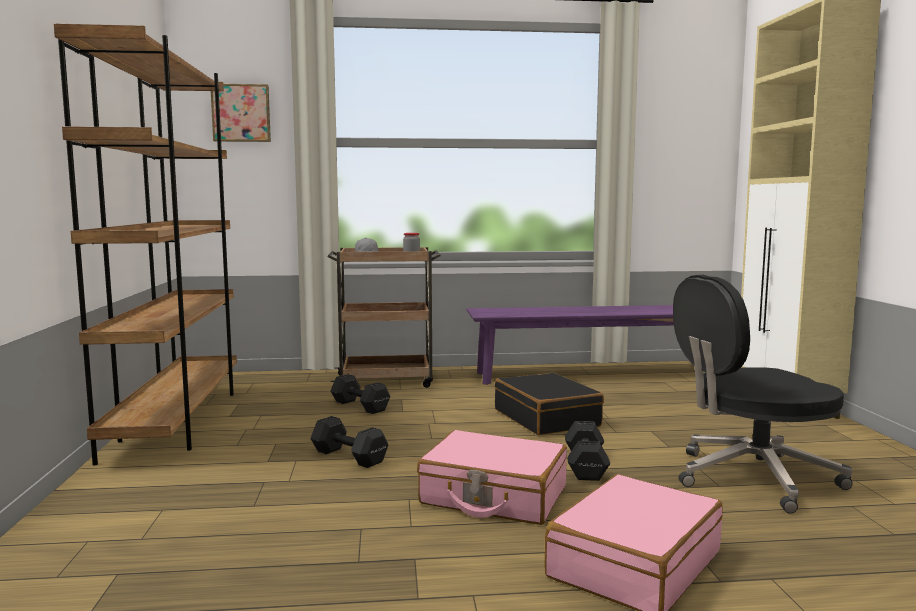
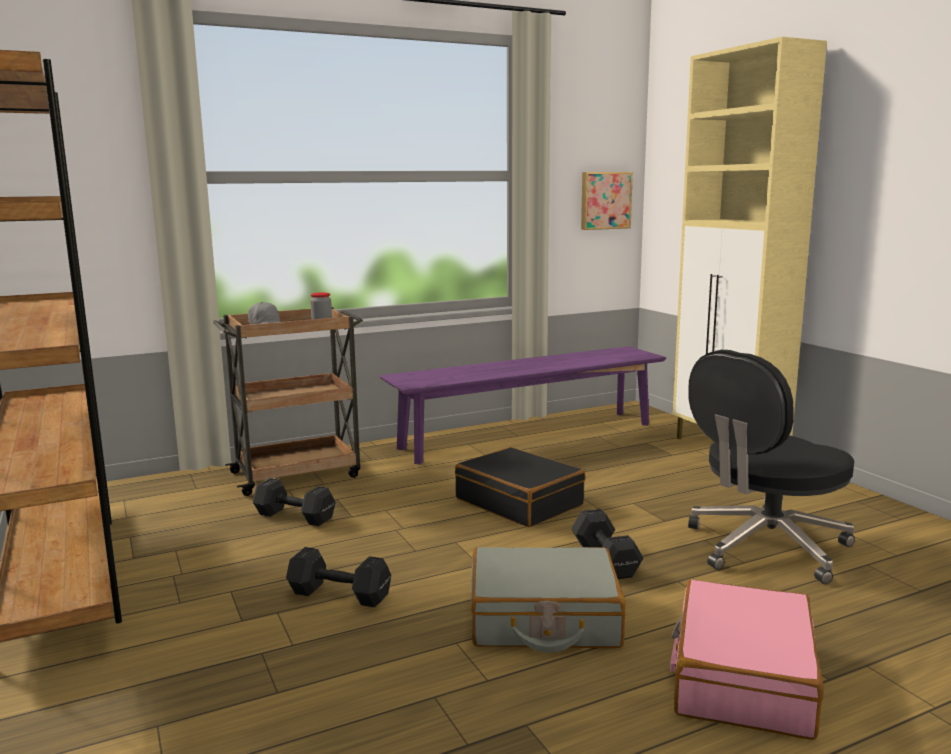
camera: 20 degrees left, 5 degrees up
picture [211,84,271,142] -> picture moved to [581,172,633,230]
pink suitcase [417,430,567,525] -> grey suitcase [471,547,626,653]

